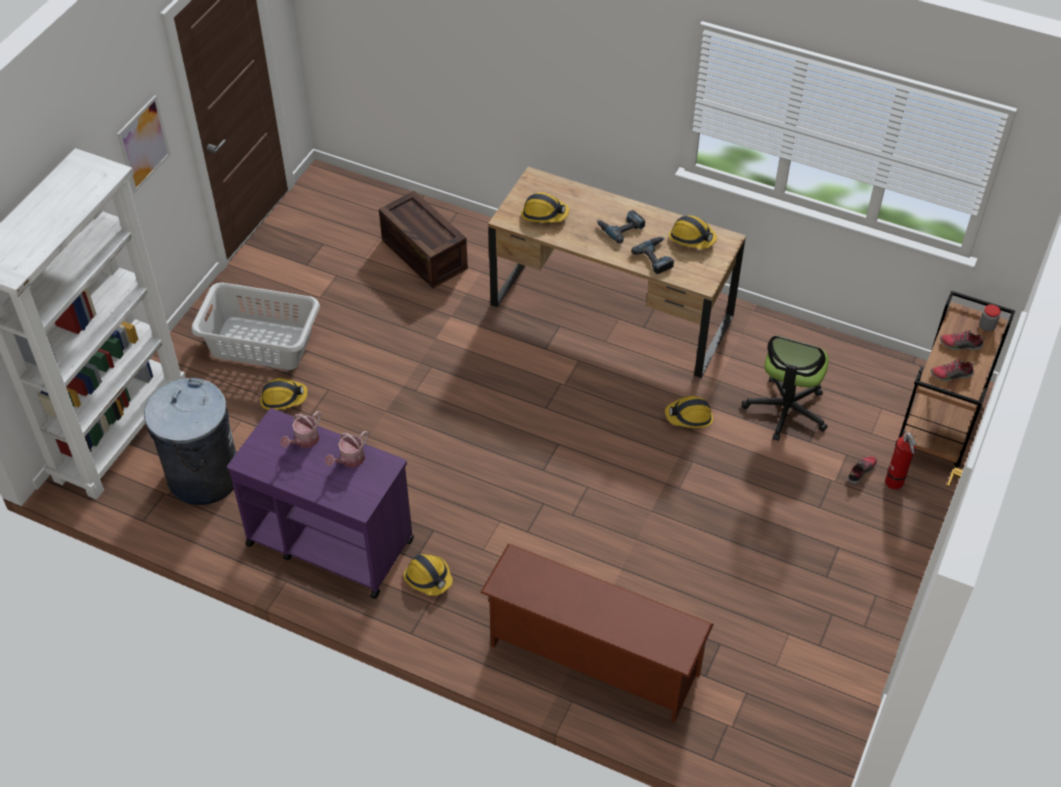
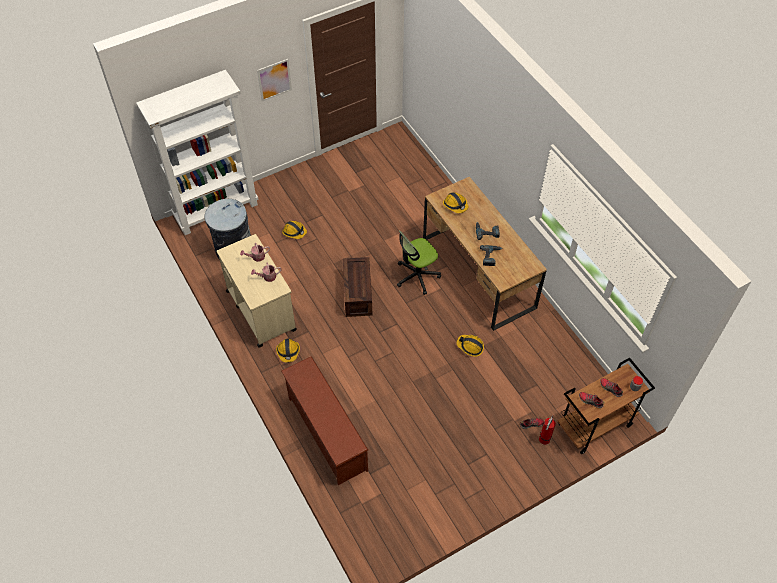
camera: 35 degrees right, 5 degrees up
grey laundry basket [191,282,320,370] -> none
purple cart [227,408,414,599] -> beige cart [217,234,296,348]
crate [379,191,468,288] -> crate moved to [343,257,372,317]
hard hat [669,215,717,249] -> none
office chair [742,336,829,441] -> office chair moved to [397,230,441,295]

